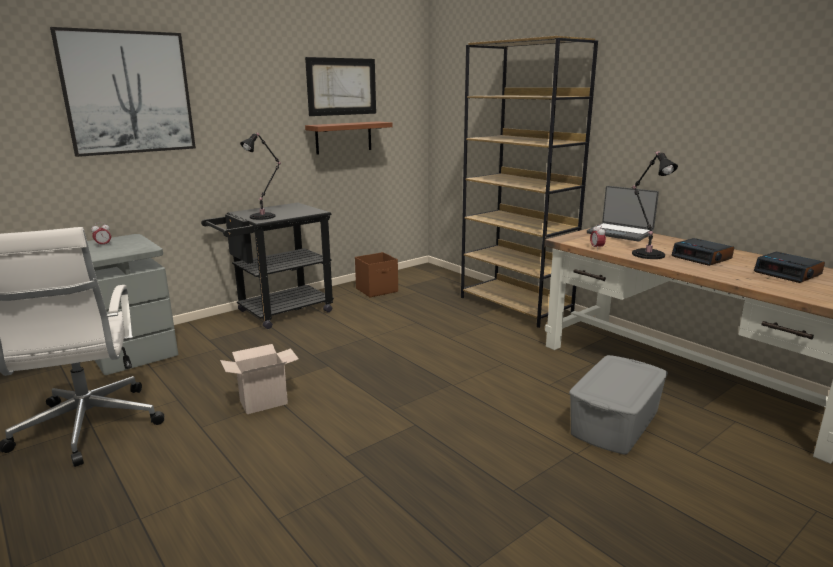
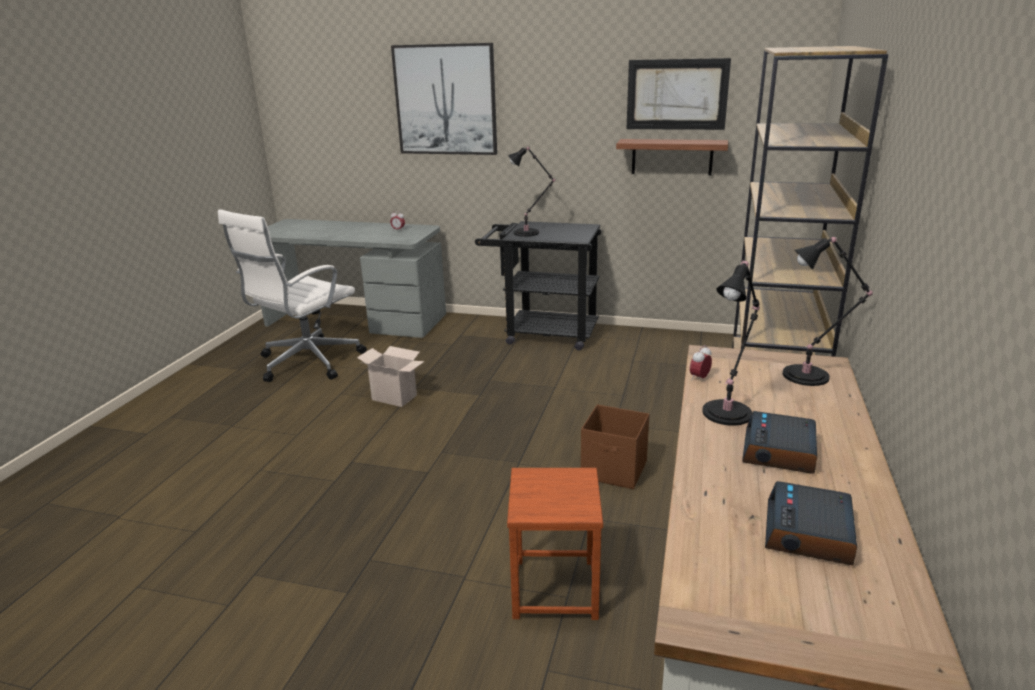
camera: 55 degrees right, 5 degrees up
brown storage box [355,252,398,297] -> brown storage box moved to [581,404,649,489]
grey storage box [569,355,668,455] -> brown stool [507,468,603,620]
laptop [587,186,659,241] -> black table lamp [783,237,873,386]

